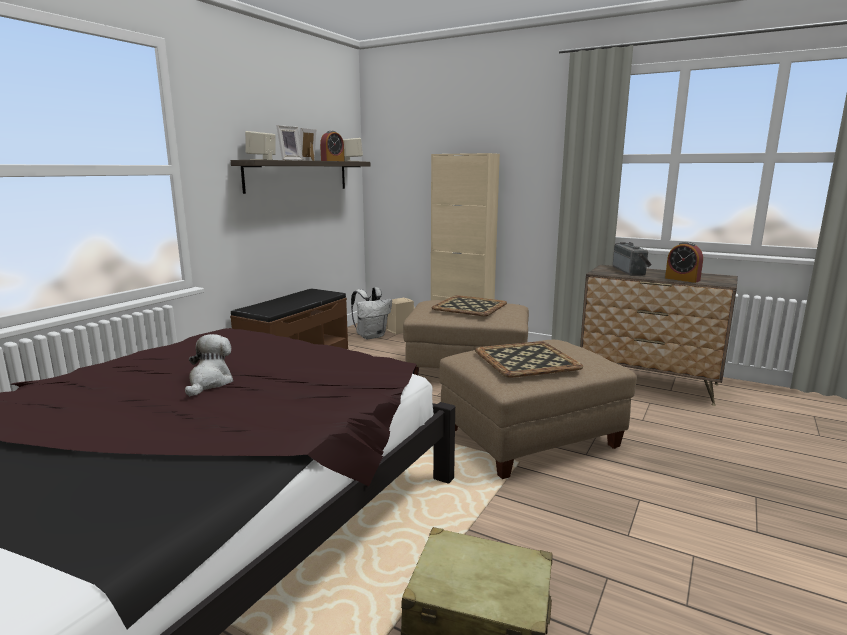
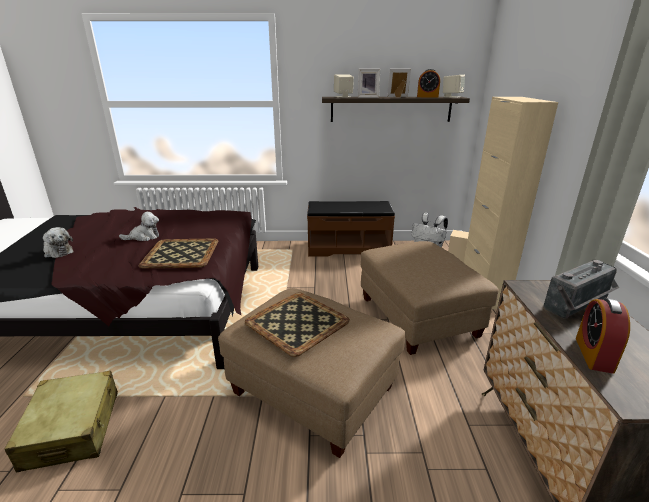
camera: 60 degrees right, 10 degrees up
tray [432,295,507,316] -> tray moved to [139,239,218,268]
none -> plush toy [43,227,74,258]

